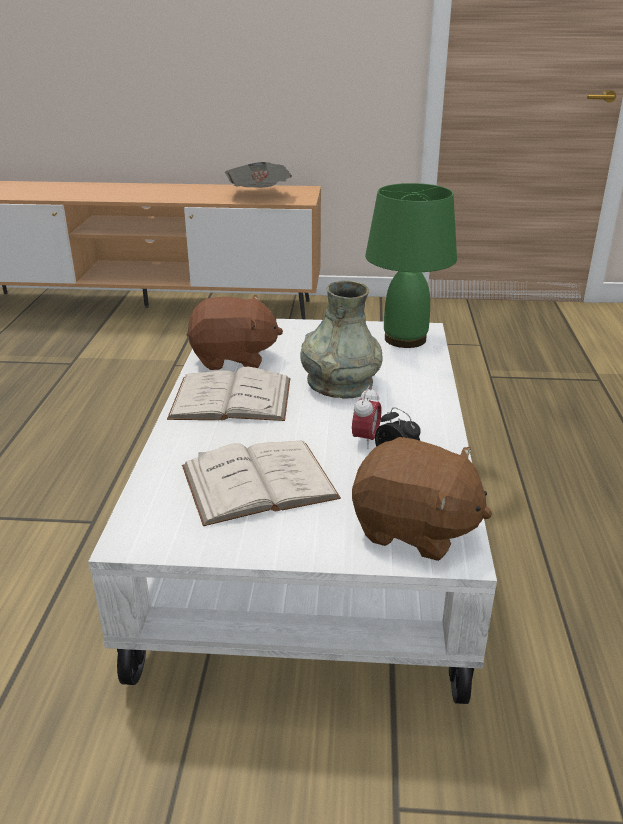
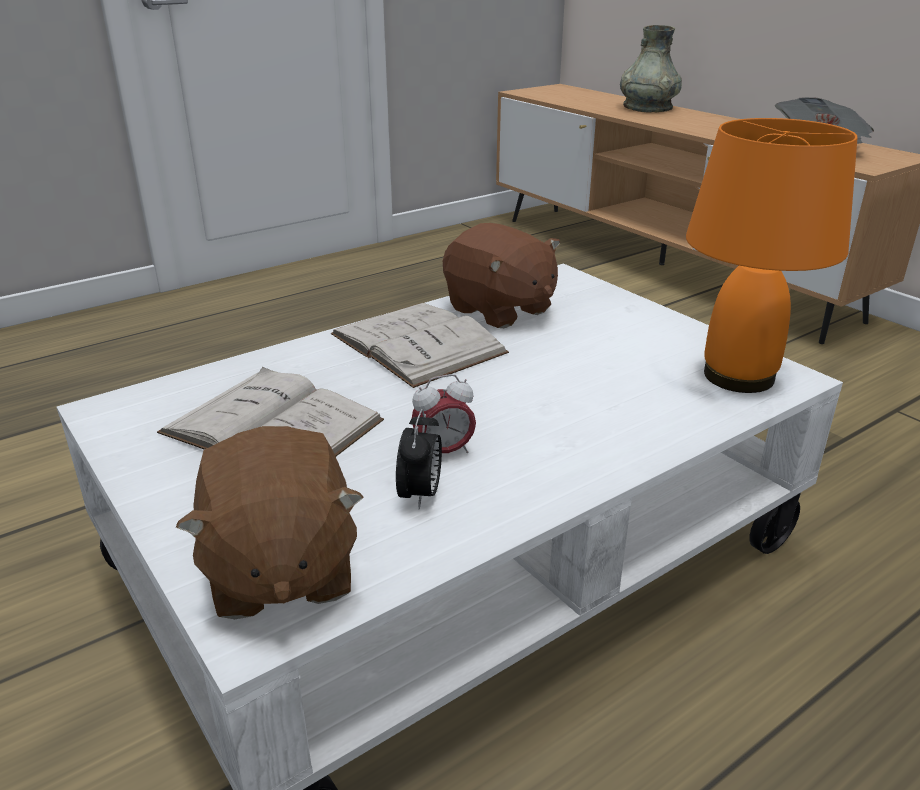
camera: 50 degrees right, 0 degrees up
grey vase [300,280,382,399] -> grey vase moved to [620,25,682,113]
green table lamp [365,183,457,348] -> orange table lamp [686,118,857,393]

